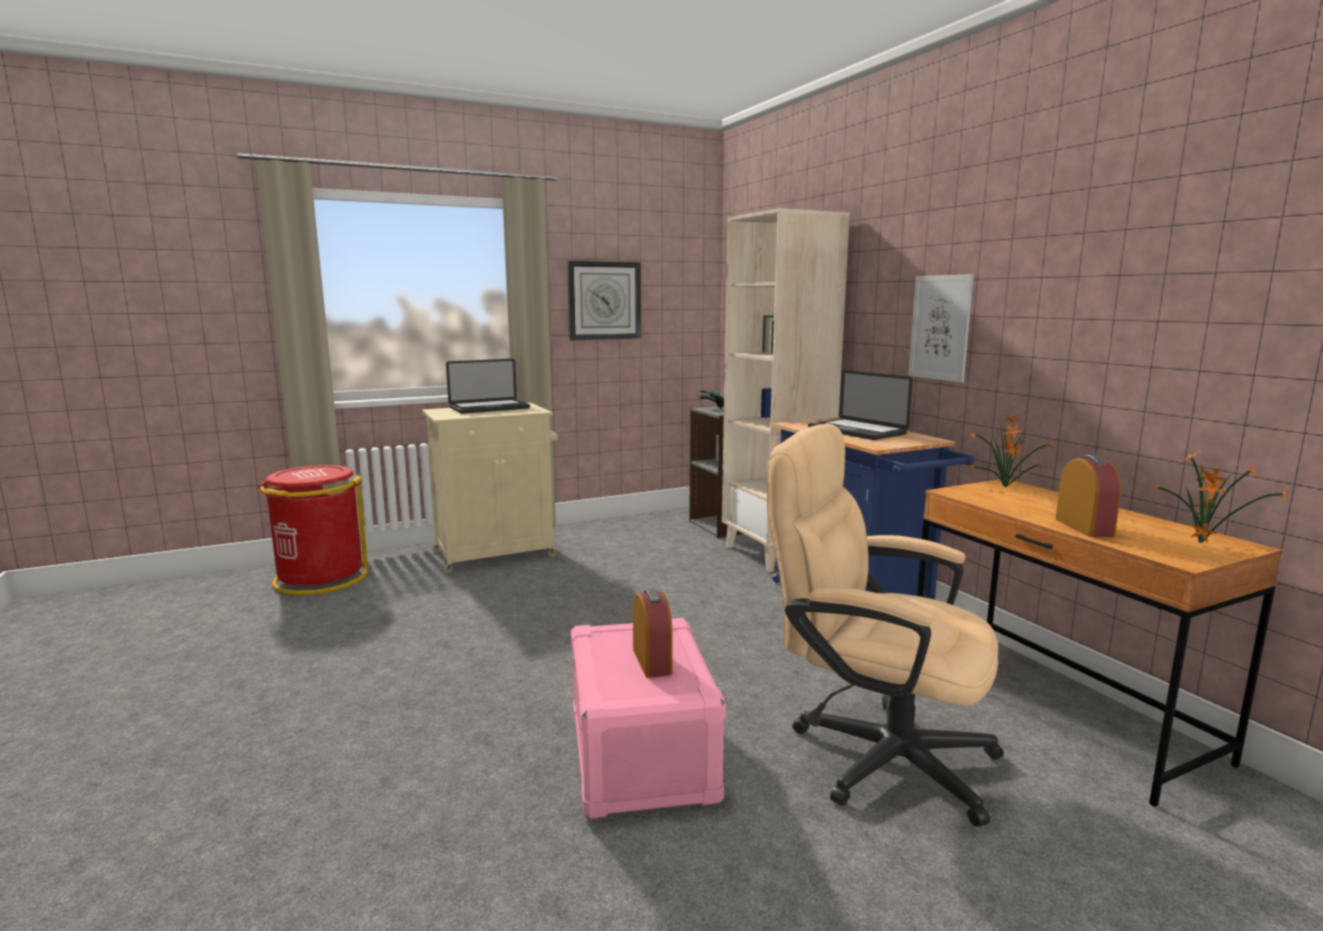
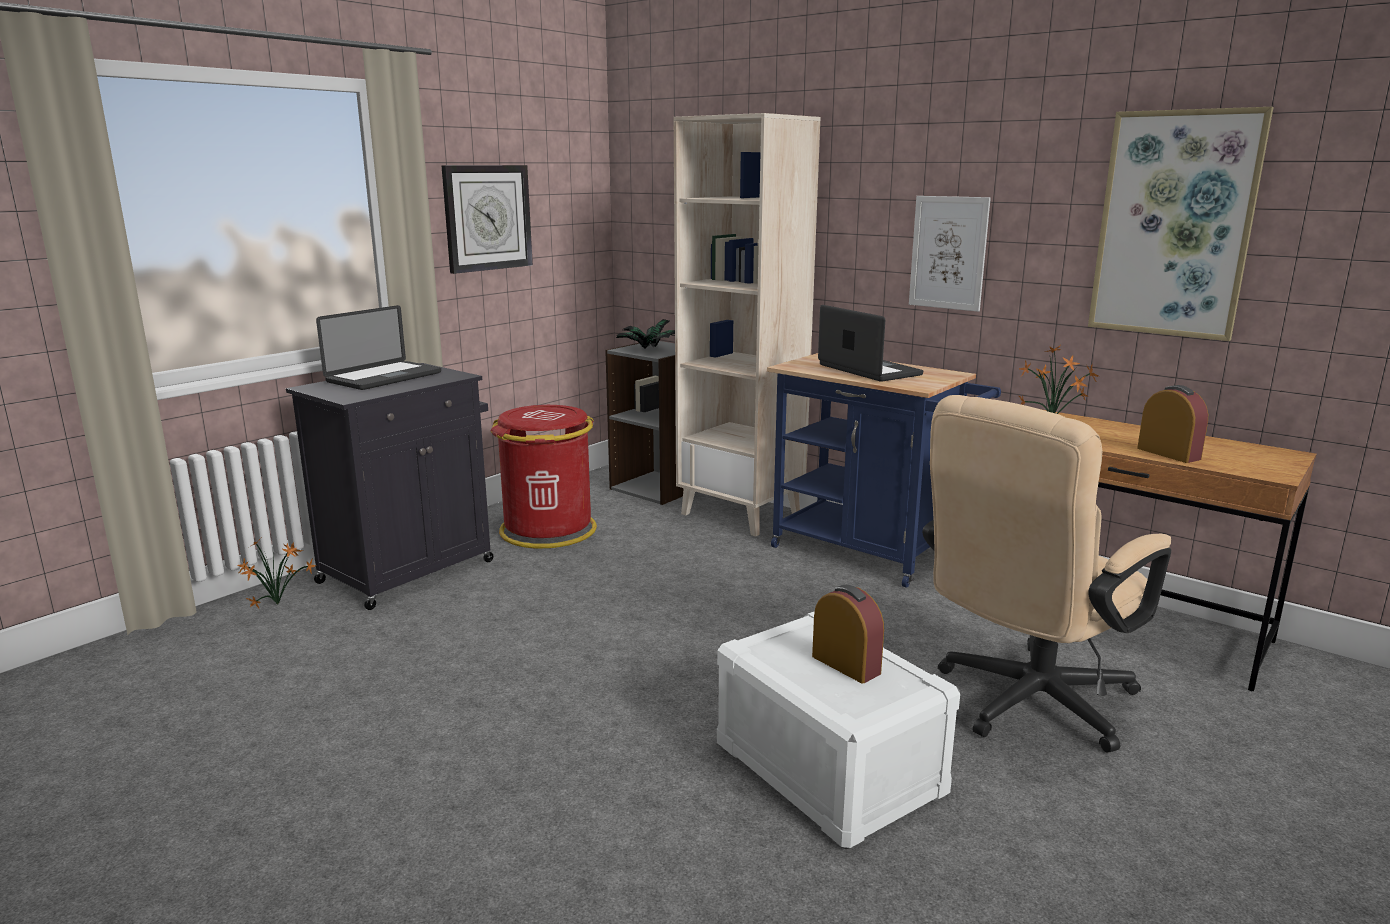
camera: 25 degrees left, 5 degrees up
red trash can [258,465,368,595] -> red trash can moved to [491,405,597,549]
beige cabinet [422,403,558,573] -> black cabinet [286,363,493,610]
pink storage box [571,618,726,819] -> white storage box [717,611,960,849]
beige office chair [767,423,1004,827] -> beige office chair turned 45 degrees counterclockwise [922,395,1171,752]
laptop [808,370,913,440] -> laptop turned 150 degrees counterclockwise [818,305,923,382]
potted plant [1152,451,1288,543] -> potted plant moved to [238,539,316,608]
none -> picture [1088,107,1274,341]

